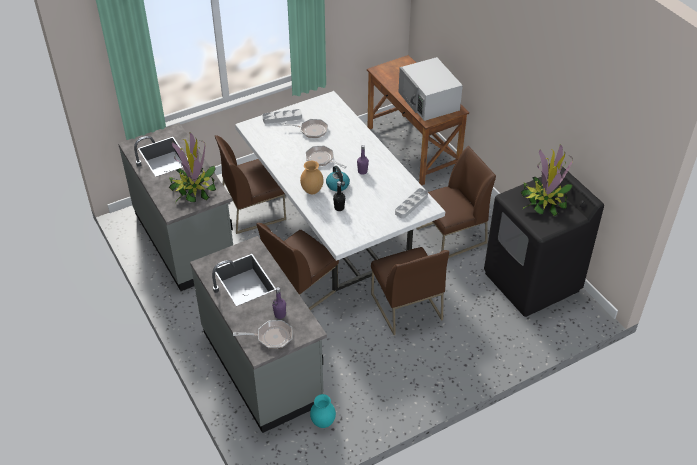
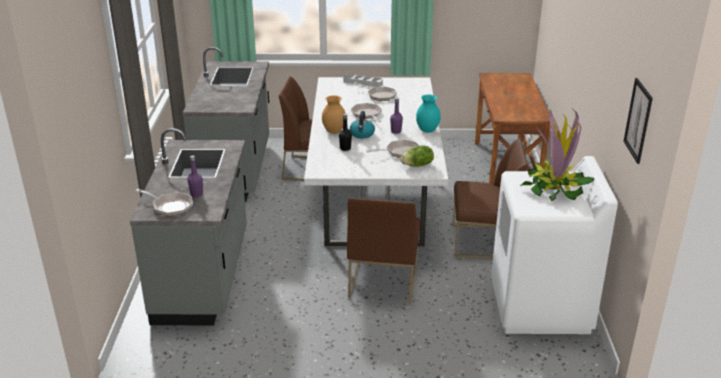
camera: 30 degrees right, 15 degrees down
potted plant [169,132,216,203] -> none
brown chair [256,223,339,310] -> none
turquoise vase [310,394,336,428] -> turquoise vase moved to [416,94,441,133]
grey tray [395,188,428,219] -> lettuce [400,146,434,166]
white microwave [399,57,463,121] -> none
black washing machine [484,164,604,317] -> white washing machine [491,156,618,334]
none -> frying pan [366,140,419,158]
none -> picture [624,78,653,164]

